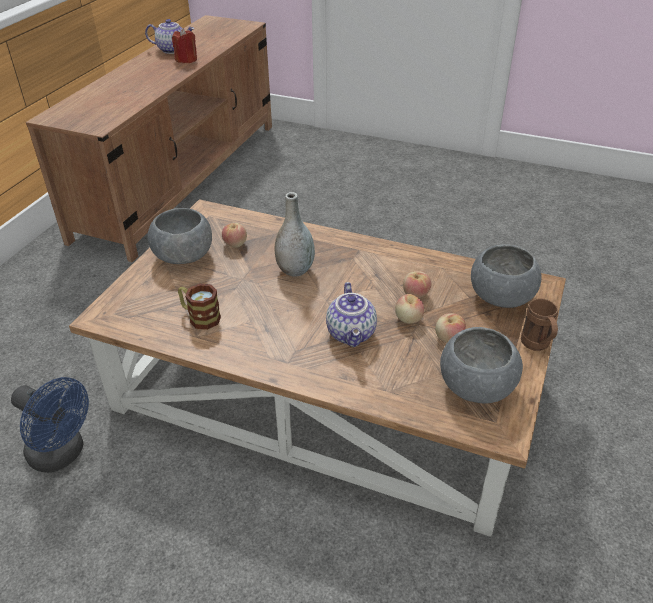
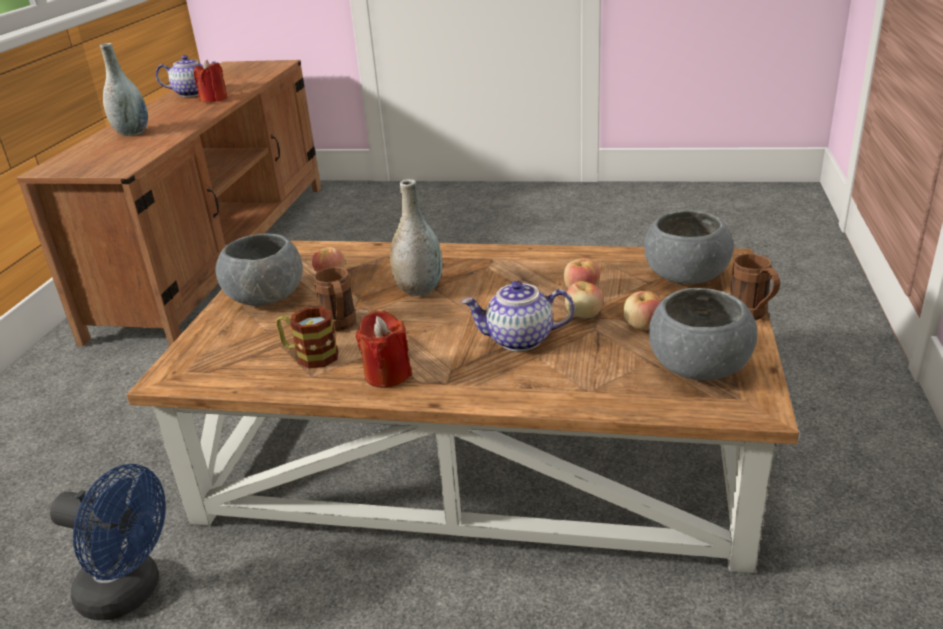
camera: 10 degrees left, 10 degrees down
teapot [326,282,377,347] -> teapot turned 105 degrees clockwise [461,281,574,351]
none -> grey vase [100,43,148,136]
none -> brown mug [314,267,356,331]
none -> red candle [356,310,412,388]

